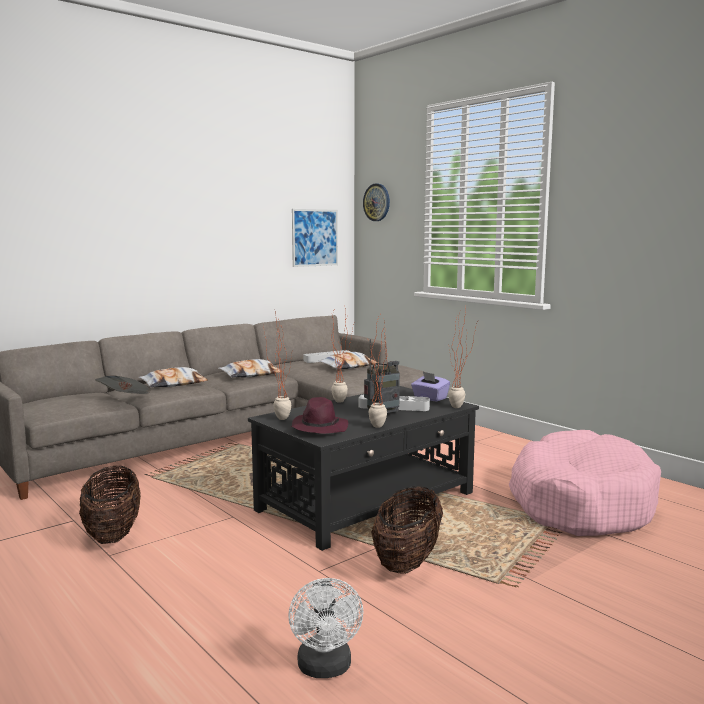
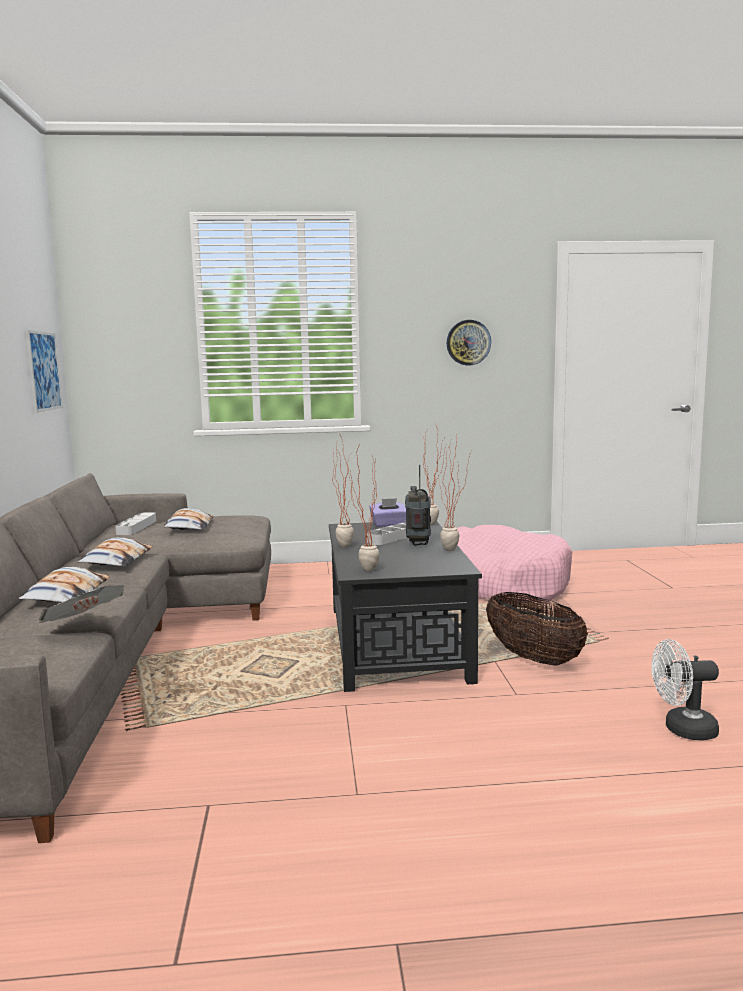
camera: 55 degrees left, 0 degrees up
basket [79,466,141,544] -> none
white fan [288,578,363,678] -> white fan turned 150 degrees clockwise [651,639,719,740]
purple hat [290,397,348,434] -> none
wall clock [363,183,390,221] -> wall clock moved to [447,320,491,365]

